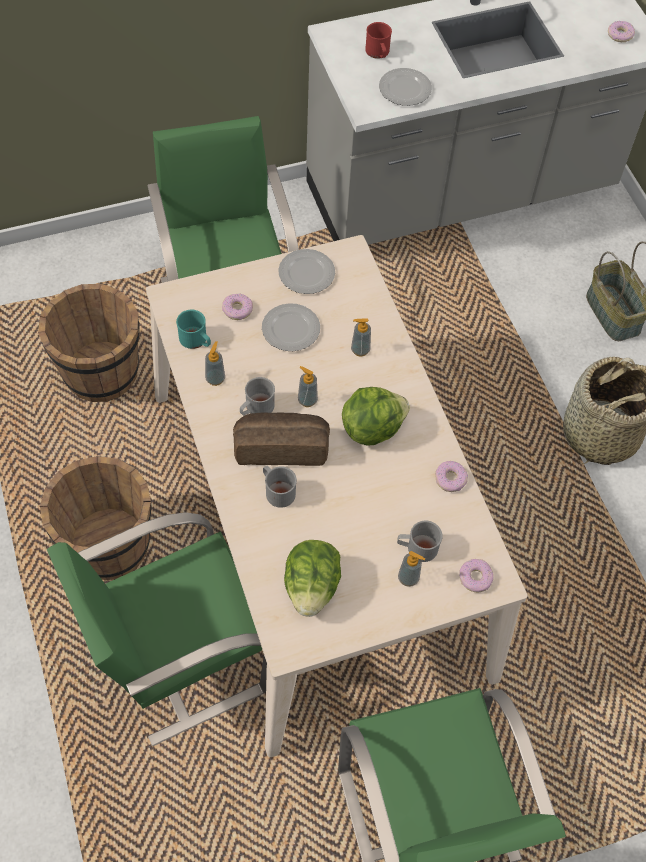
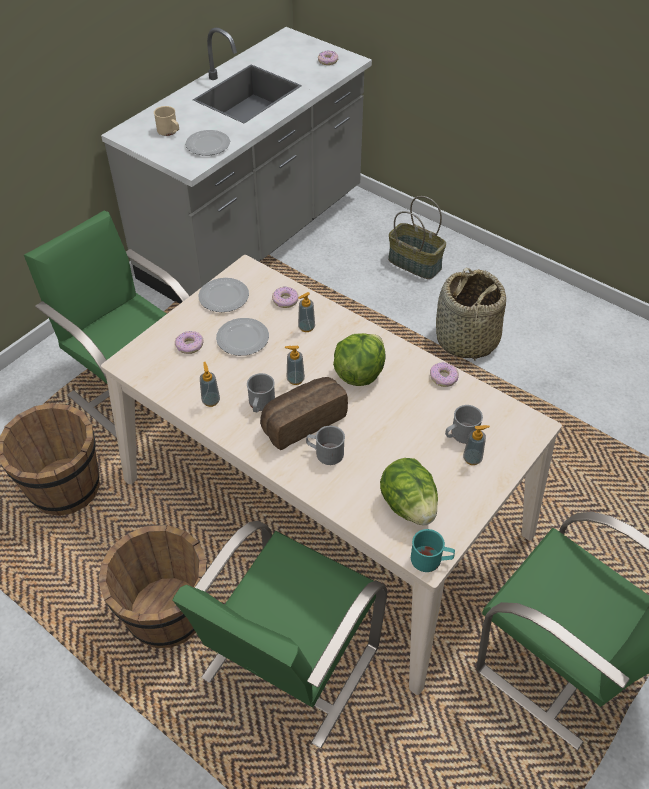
camera: 30 degrees left, 10 degrees down
turquoise mug [176,310,211,349] -> turquoise mug moved to [411,529,455,572]
red mug [365,22,392,59] -> beige mug [154,106,179,136]
donut [459,559,494,593] -> donut moved to [272,286,298,308]

